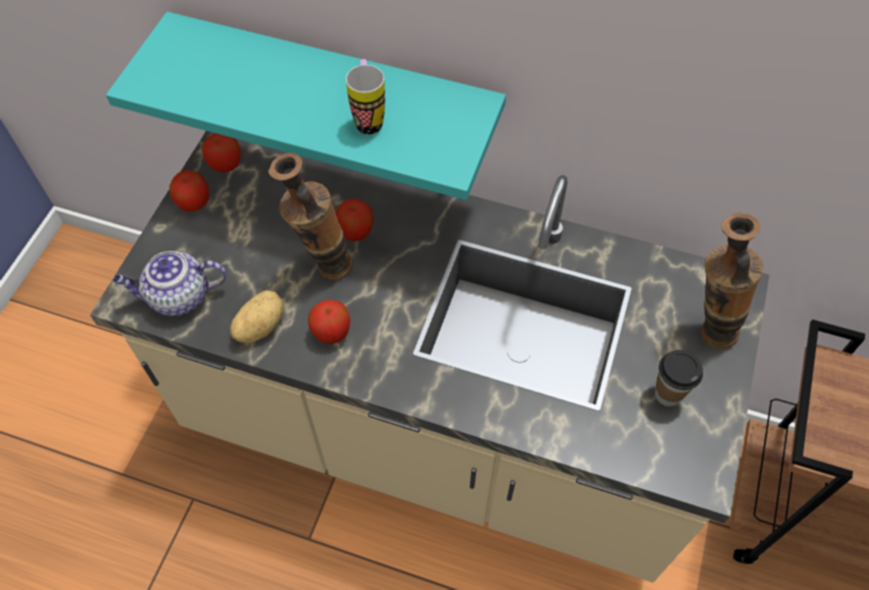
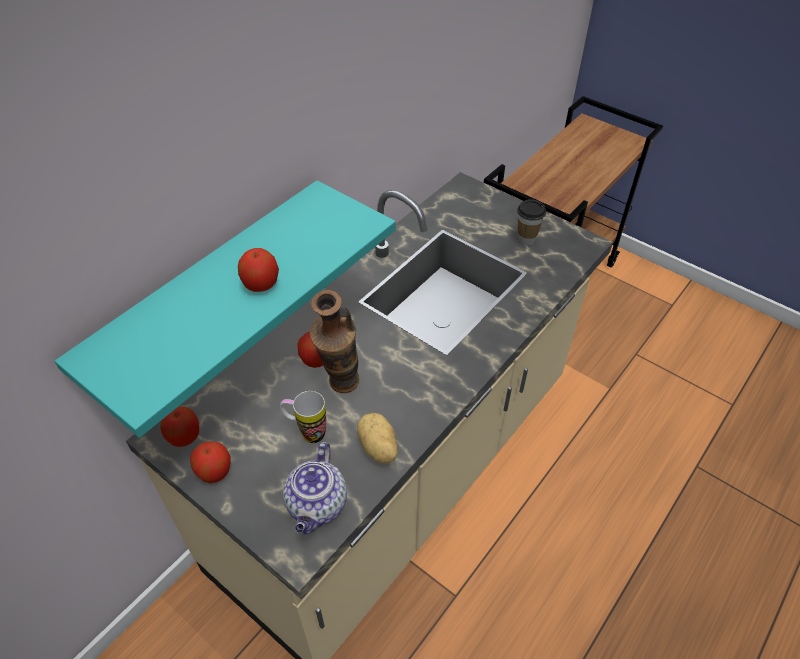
camera: 70 degrees left, 10 degrees down
apple [308,300,350,344] -> apple moved to [238,248,279,292]
mug [346,59,385,135] -> mug moved to [280,391,326,443]
vase [701,213,763,349] -> none

